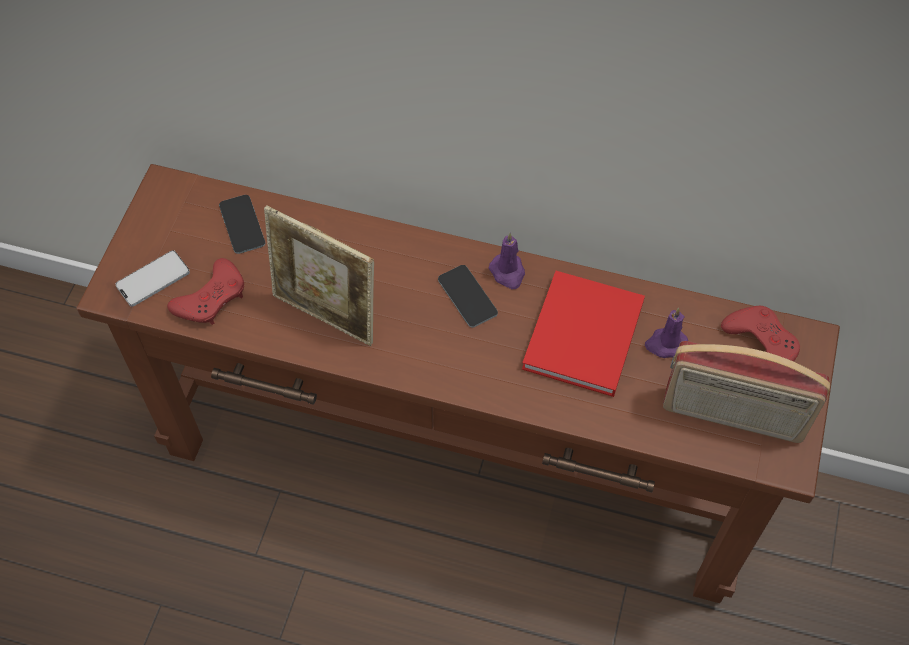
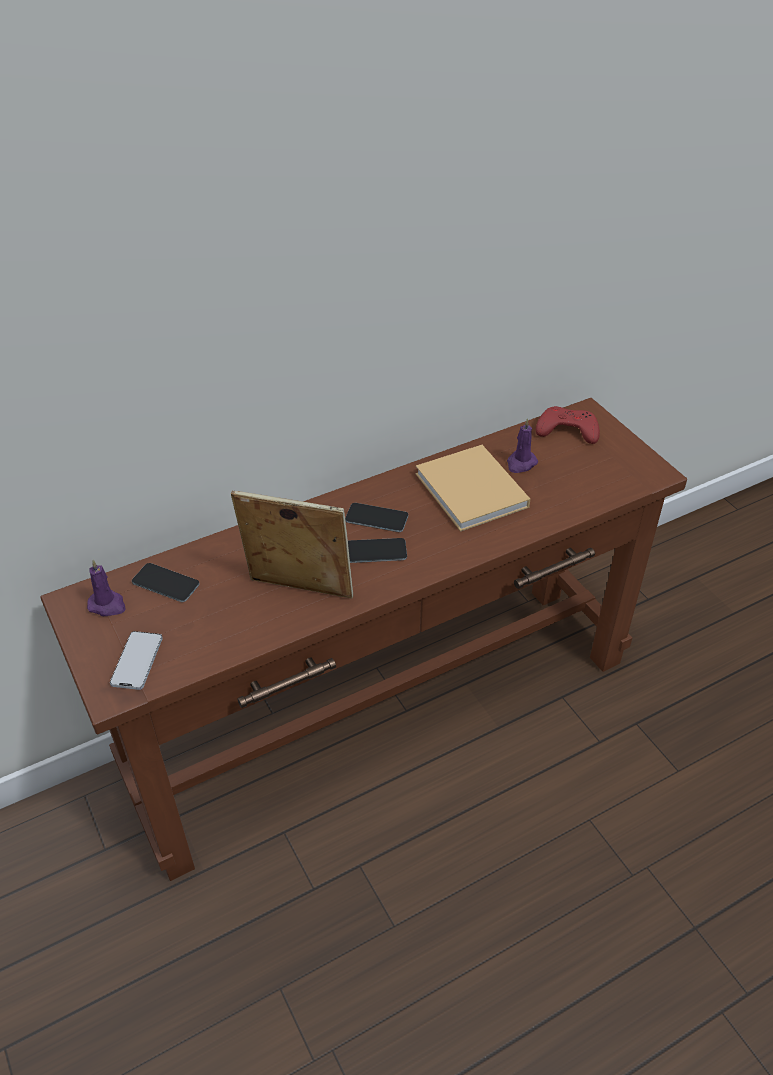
camera: 45 degrees left, 15 degrees down
red game controller [167,258,244,325] -> none
picture frame [264,206,374,346] -> picture frame turned 150 degrees counterclockwise [231,491,353,599]
purple candle [489,233,525,289] -> purple candle moved to [87,560,126,616]
red book [522,271,645,397] -> beige book [416,445,530,532]
radio [663,341,830,443] -> none
none -> phone [348,538,407,563]

